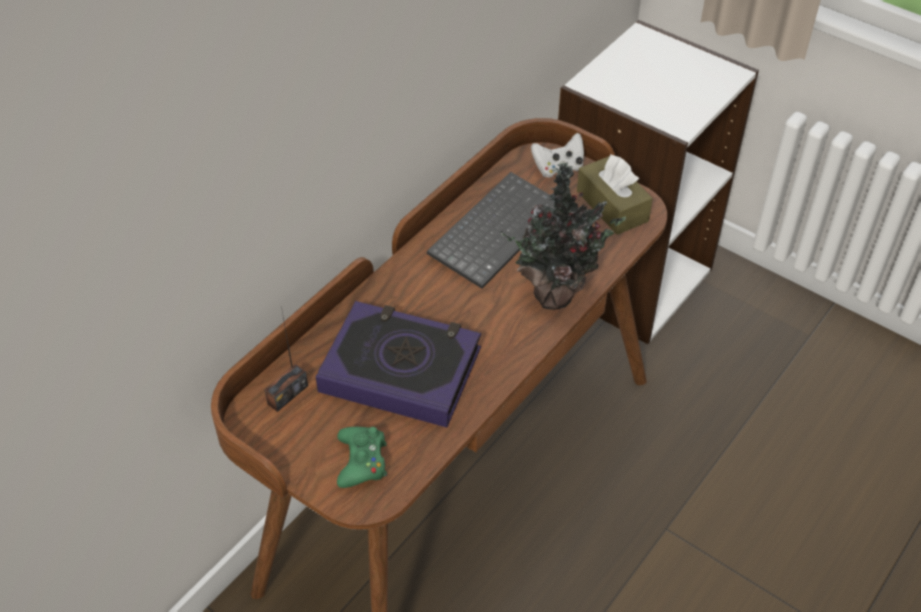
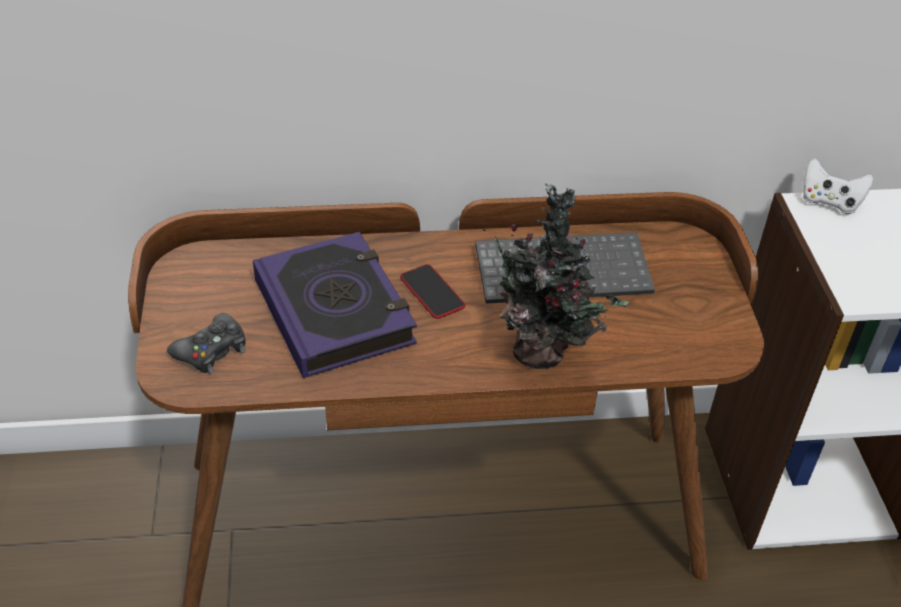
camera: 45 degrees right, 5 degrees down
radio [265,306,308,412] -> none
green game controller [337,427,387,488] -> black game controller [167,313,246,374]
white game controller [531,133,584,178] -> white game controller moved to [803,158,873,214]
brown tissue box [577,154,653,235] -> none
none -> phone [400,264,465,319]

